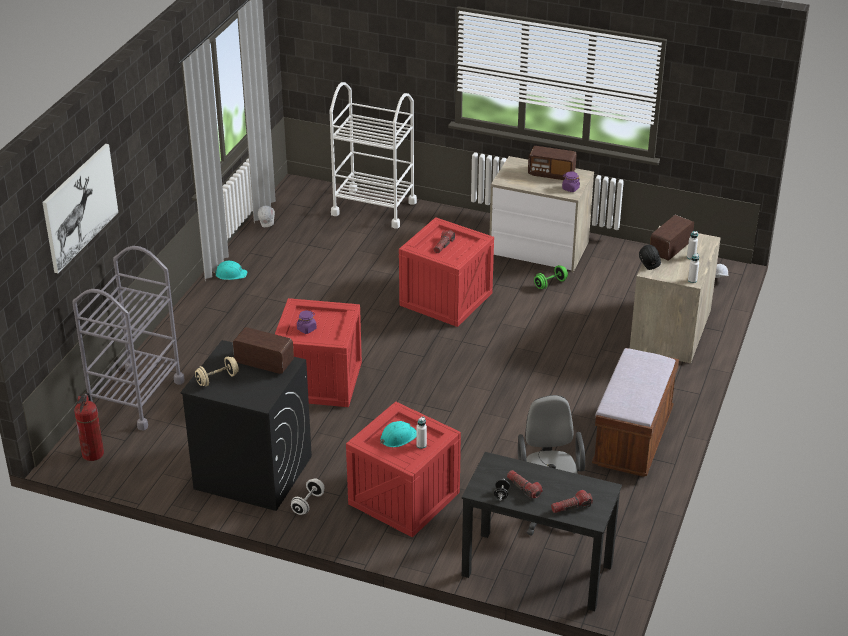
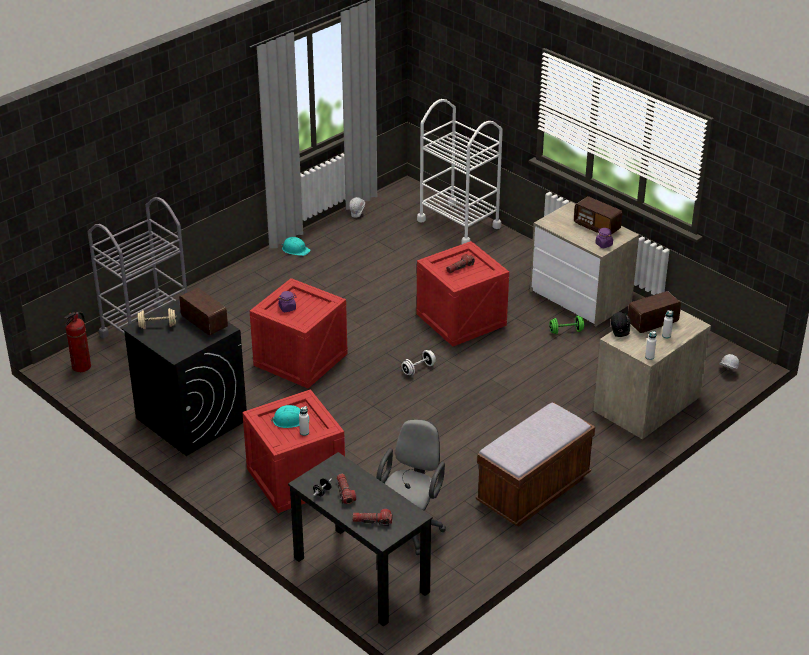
camera: 25 degrees right, 0 degrees up
picture [42,144,118,273] -> none
white dumbbell [291,478,324,515] -> white dumbbell moved to [401,350,436,375]

